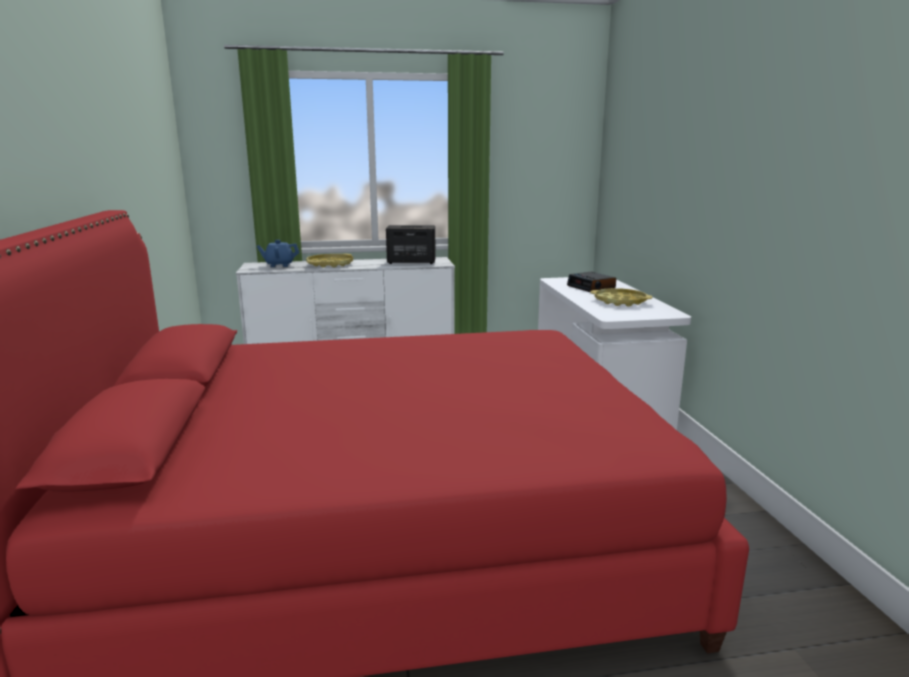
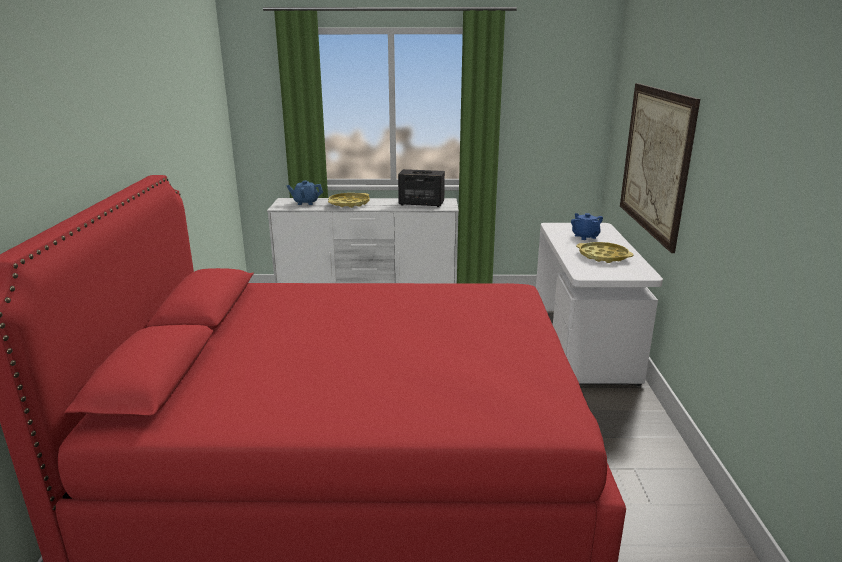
camera: 10 degrees right, 5 degrees up
alarm clock [567,272,616,292] -> blue teapot [571,213,603,240]
none -> picture [620,83,700,253]

